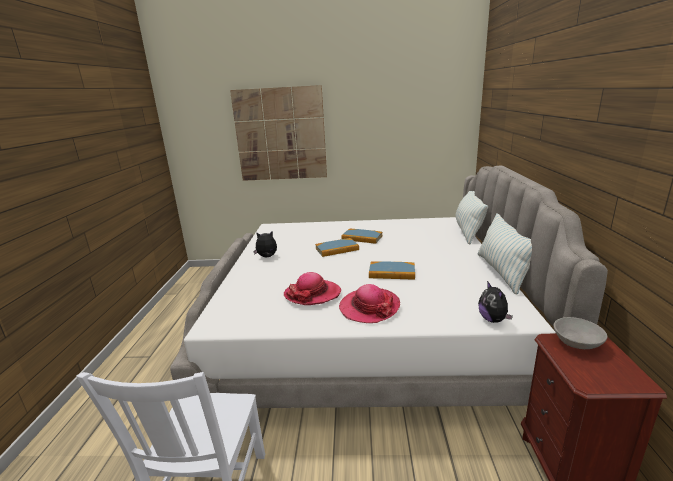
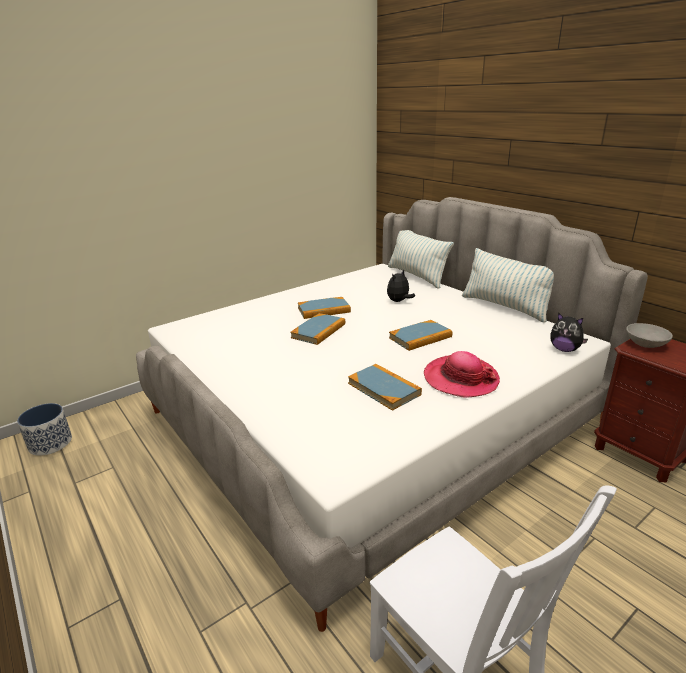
camera: 40 degrees left, 5 degrees up
picture [230,85,327,181] -> none
plush toy [253,231,277,257] -> plush toy moved to [387,269,415,302]
hat [284,272,341,305] -> book [348,364,422,411]
none -> planter [17,403,72,456]

